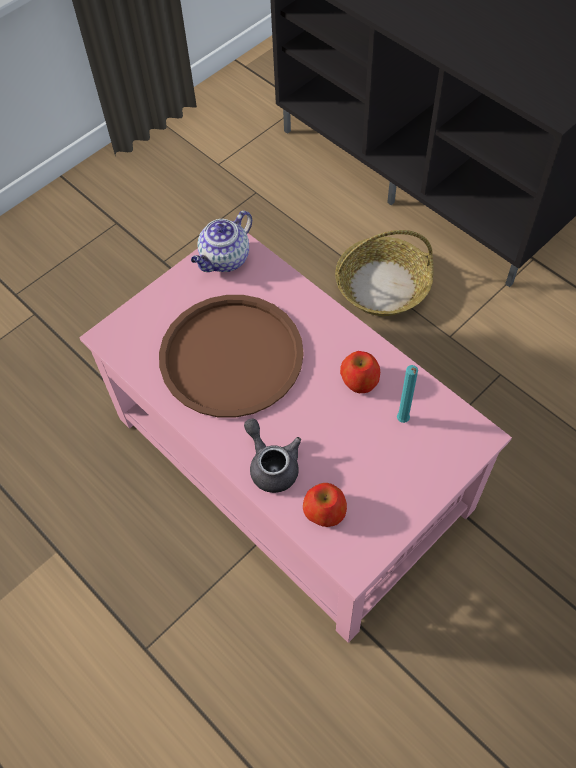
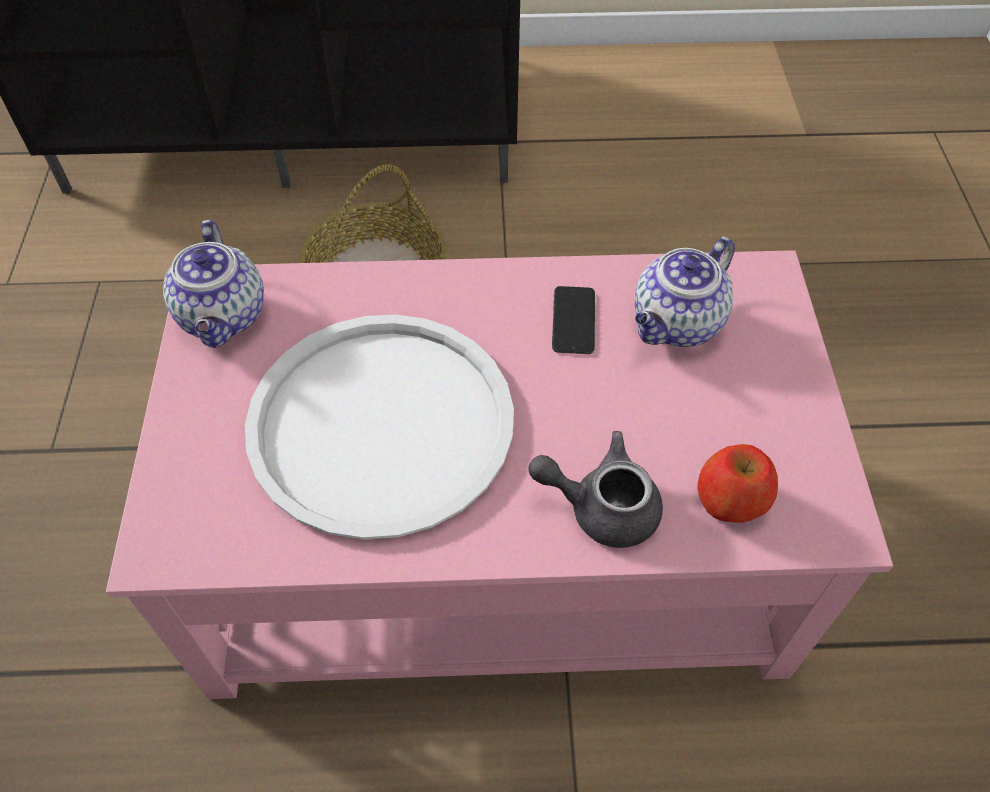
camera: 50 degrees left, 5 degrees down
brown tray [159,295,304,418] -> white tray [245,314,514,540]
apple [340,351,380,393] -> phone [552,286,595,354]
turquoise candle [397,365,418,423] -> teapot [635,237,735,347]

